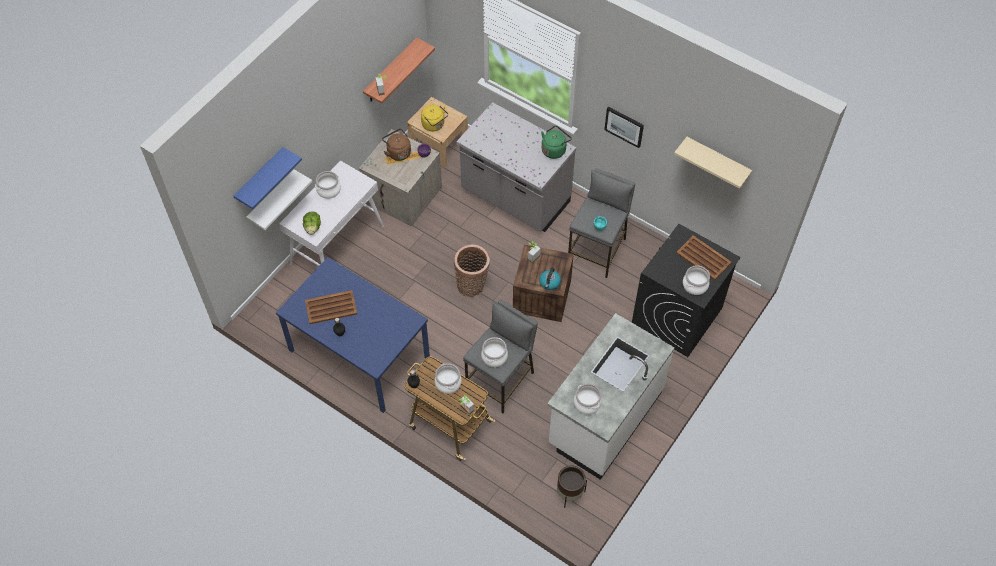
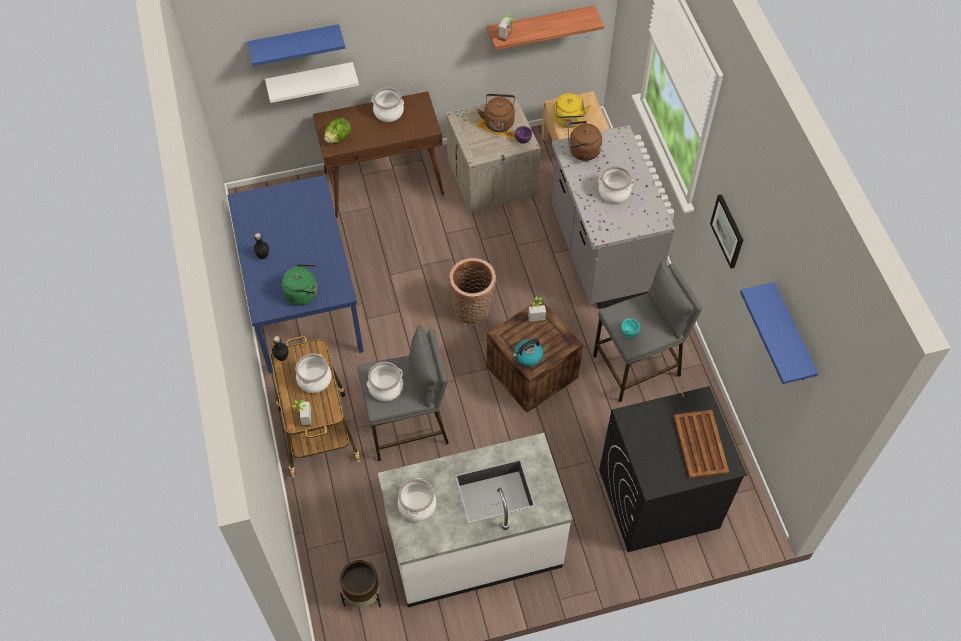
camera: 40 degrees right, 0 degrees up
white console table [279,160,384,266] -> brown console table [313,91,444,218]
brown tray [305,290,357,324] -> none
green kettle [541,125,572,159] -> green kettle moved to [281,262,318,306]
beige shelf [674,137,752,189] -> blue shelf [740,282,818,384]
cooking pot [683,265,710,295] -> cooking pot moved to [598,166,634,203]
none -> brown kettle [568,121,602,161]

